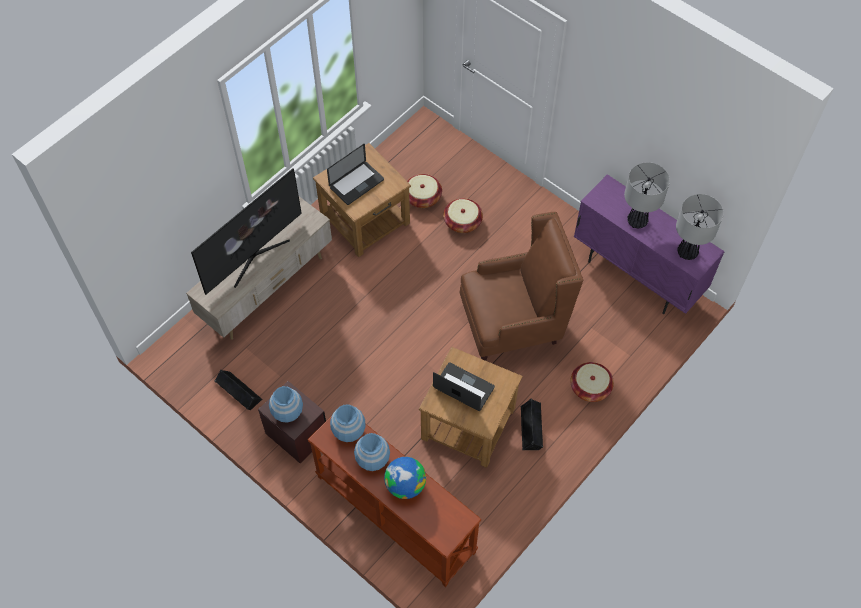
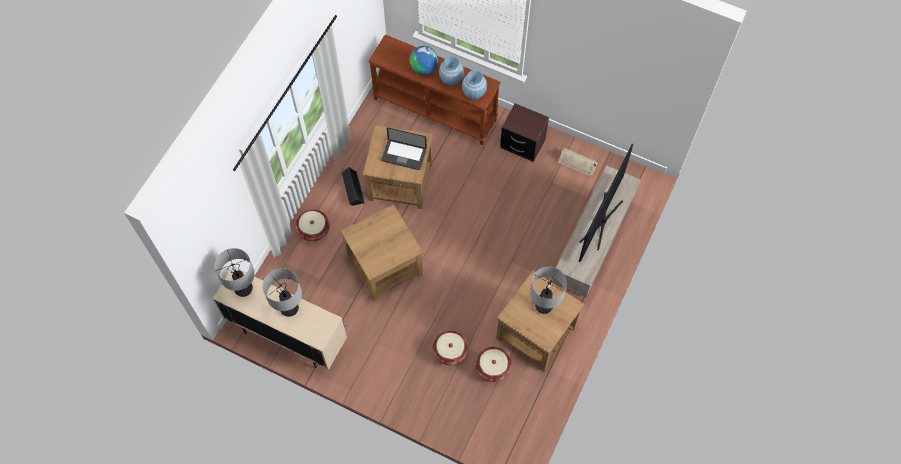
camera: 165 degrees right, 5 degrees up
black speaker [214,370,263,410] -> beige speaker [558,148,598,177]
blue vase [269,386,303,423] -> none
laptop [327,144,384,205] -> table lamp [530,267,567,314]
brown armchair [459,212,583,361] -> brown side table [341,204,423,301]
purple cabinet [574,174,725,314] -> beige cabinet [213,268,347,370]

